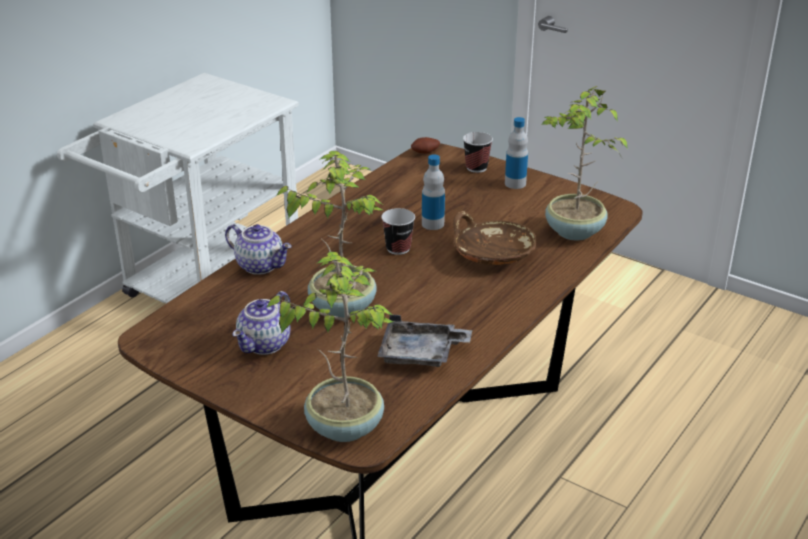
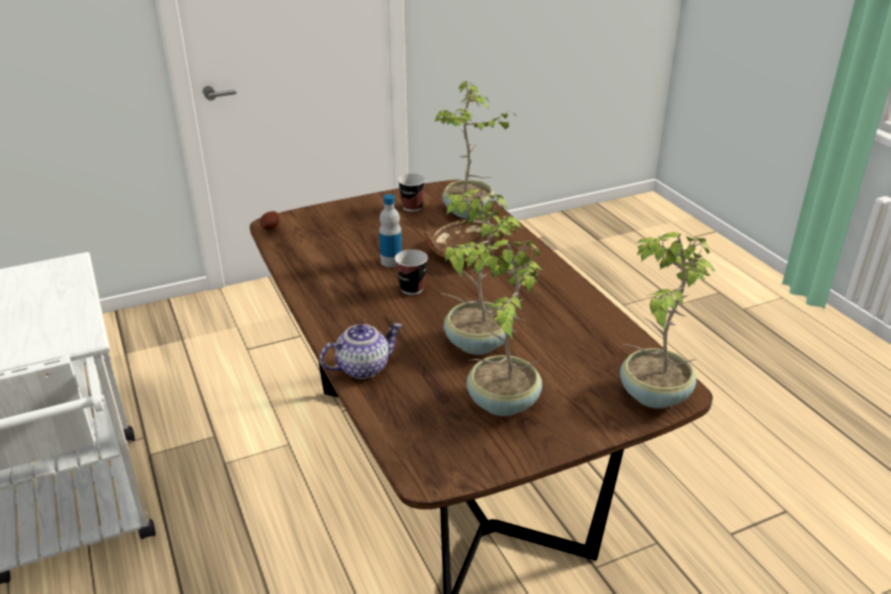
camera: 60 degrees left, 0 degrees up
teapot [233,291,291,355] -> potted plant [465,240,543,416]
grey tray [377,315,472,367] -> none
cup [463,132,493,173] -> cup moved to [398,174,426,212]
bottle [505,117,528,189] -> none

